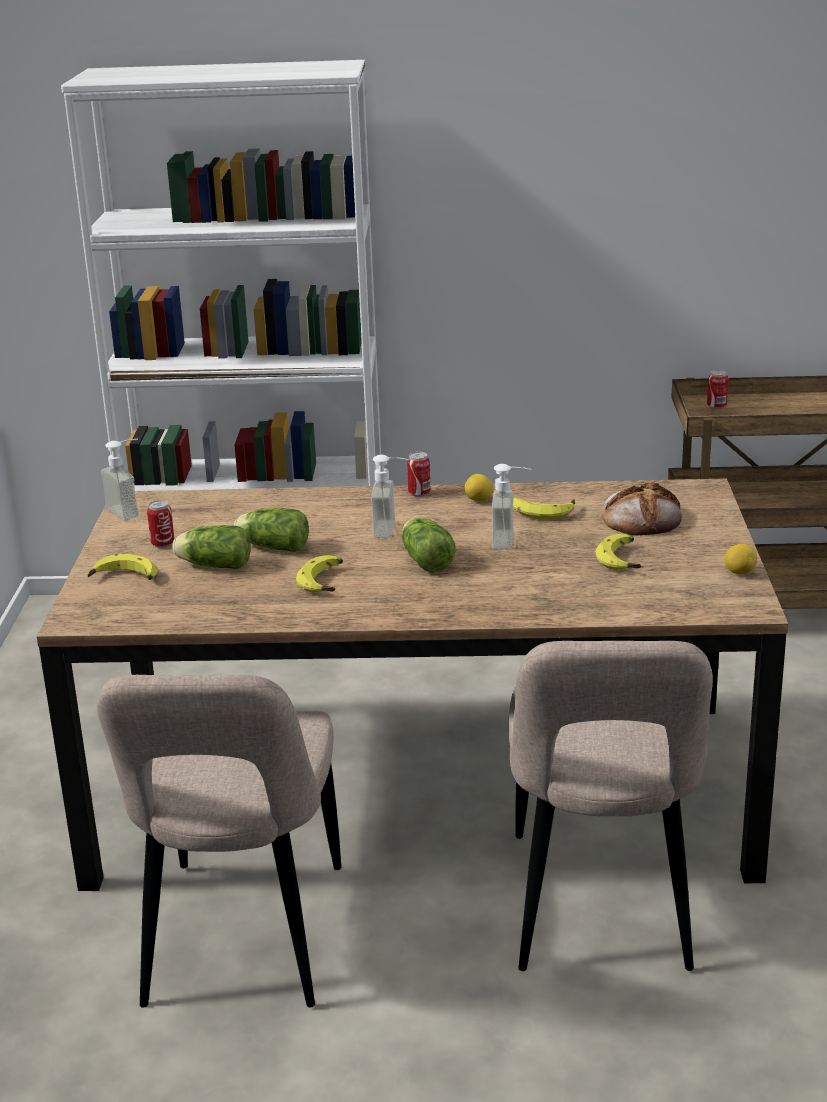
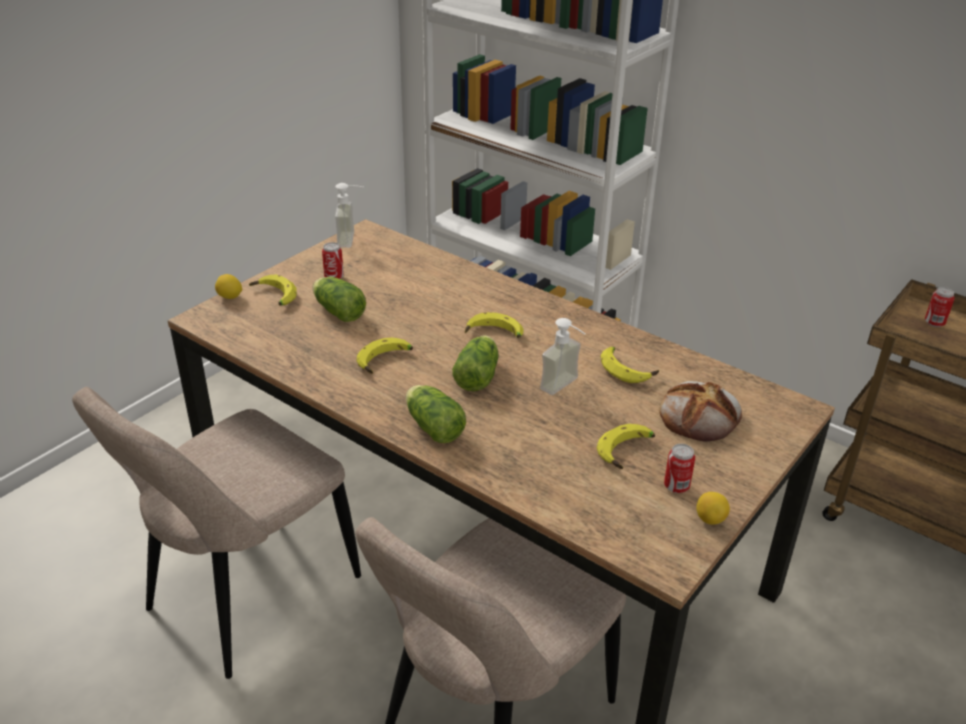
camera: 35 degrees right, 10 degrees up
lettuce [234,508,309,552] -> lettuce moved to [406,385,466,443]
soap dispenser [371,455,409,538] -> banana [465,312,524,338]
can [407,452,431,497] -> can moved to [664,444,695,493]
lemon [464,474,494,501] -> lemon moved to [215,274,242,299]

